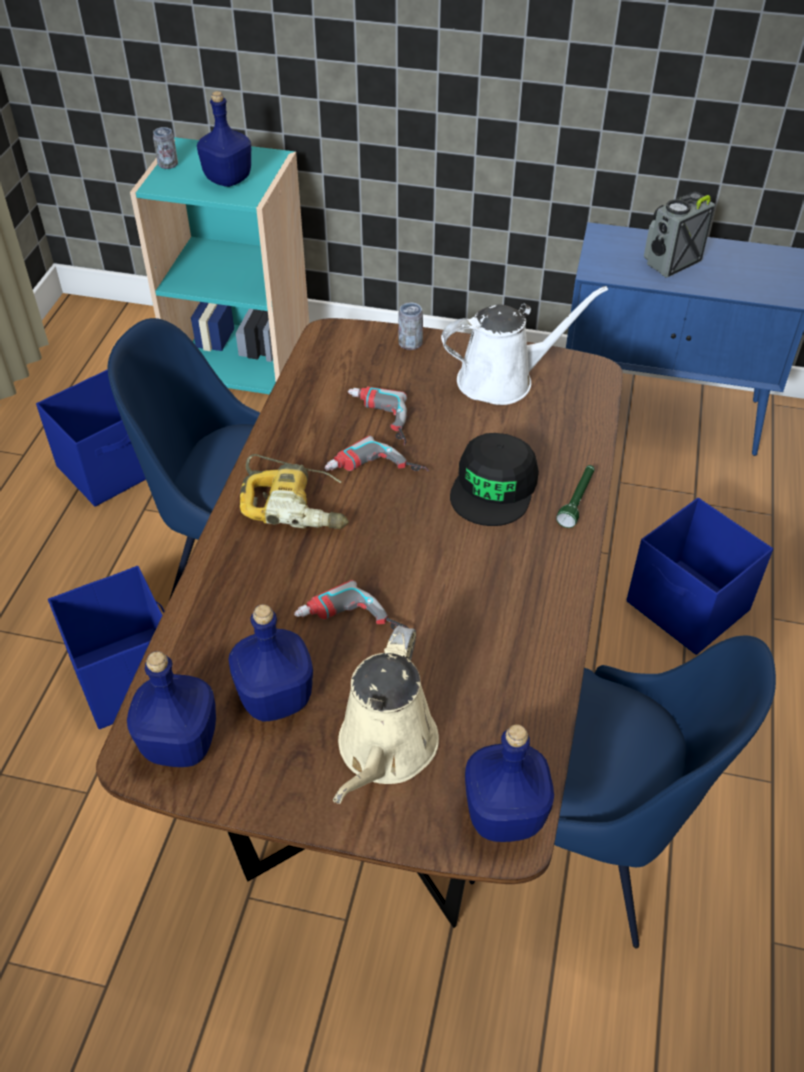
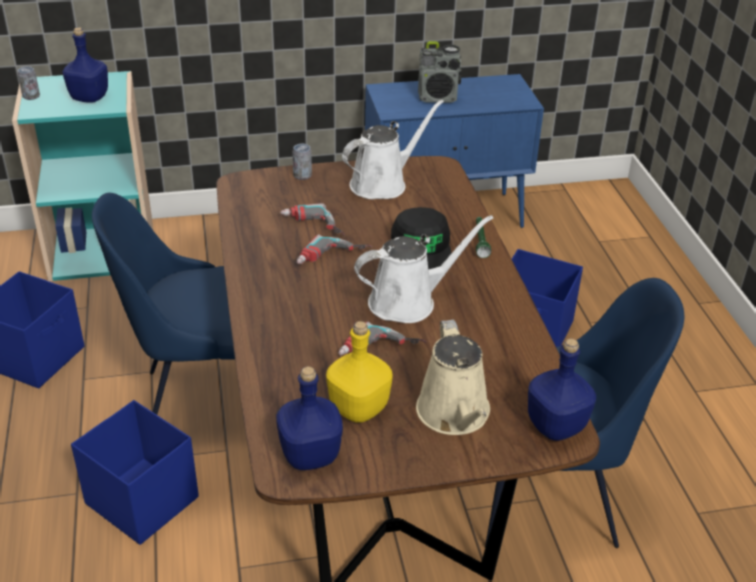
camera: 25 degrees left, 10 degrees down
blue bottle [228,604,313,722] -> yellow bottle [326,321,393,423]
power drill [240,454,349,529] -> none
radio [644,192,715,278] -> radio turned 120 degrees counterclockwise [418,41,461,103]
none -> white watering can [354,215,493,323]

